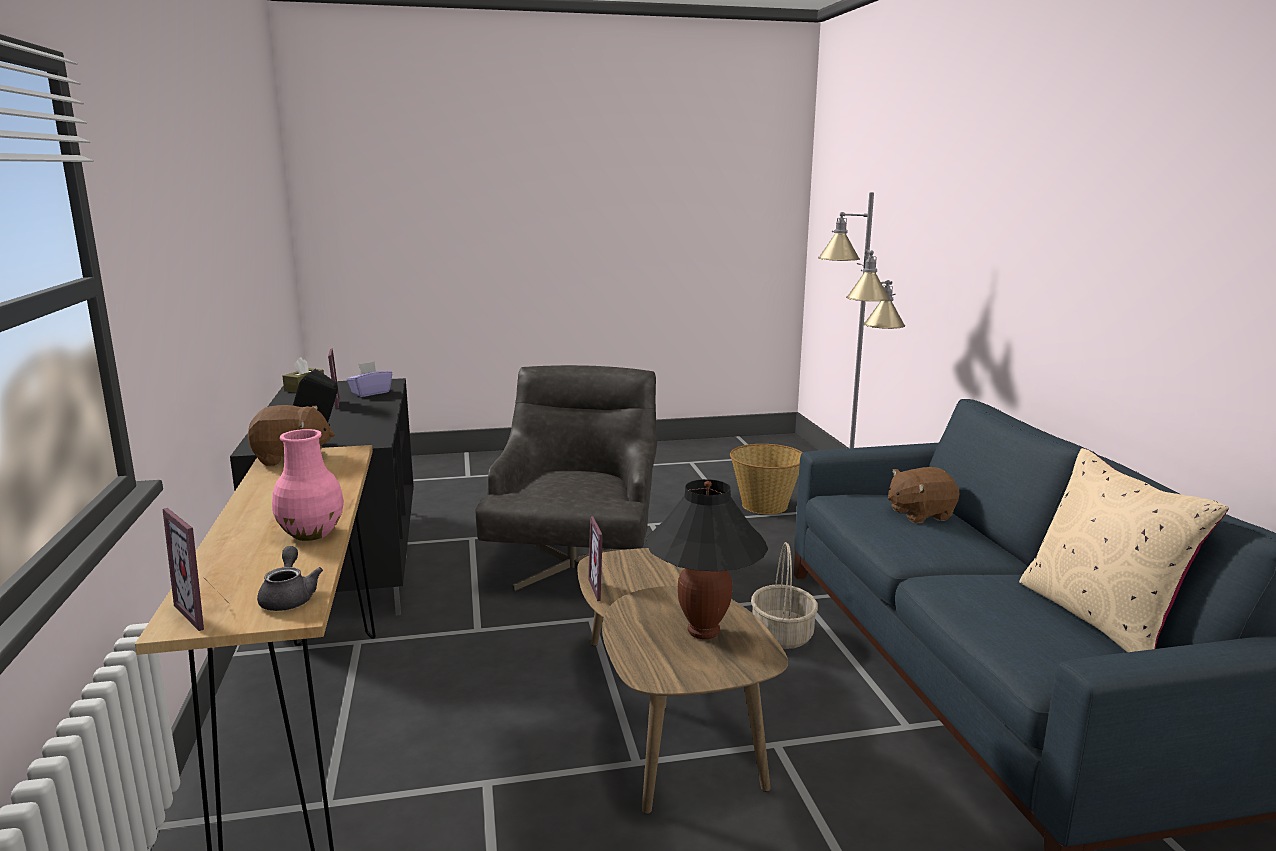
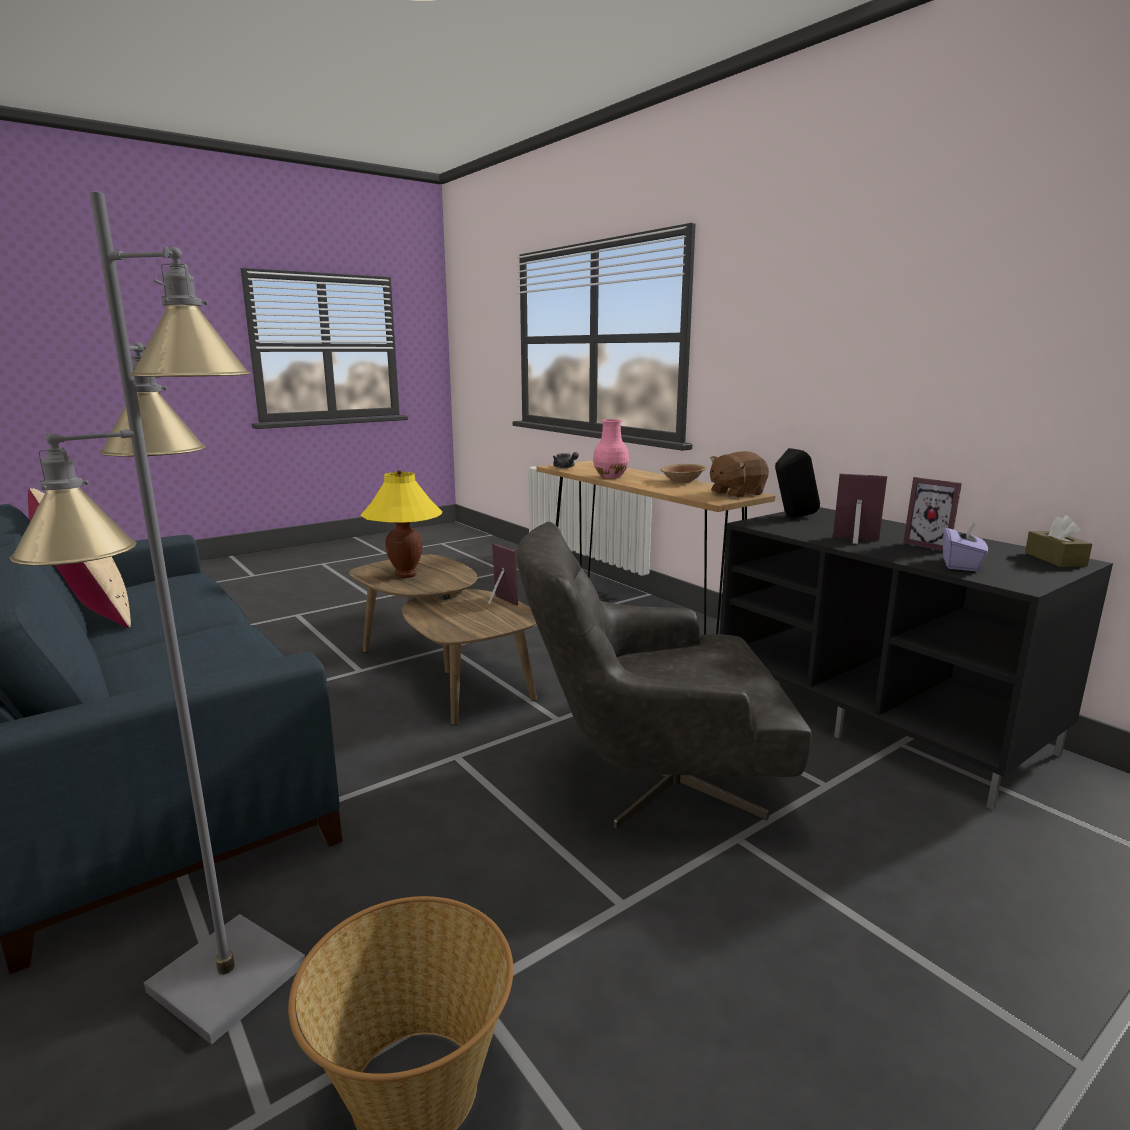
camera: 155 degrees right, 0 degrees up
picture frame [163,508,222,631] -> picture frame moved to [833,474,887,544]
grey armchair [475,365,657,591] -> grey armchair turned 105 degrees clockwise [517,522,812,829]
black table lamp [646,479,768,639] -> yellow table lamp [361,470,443,578]
basket [751,542,818,649] -> none
brown plush toy [888,467,960,523] -> none
none -> brown bowl [660,464,707,483]

